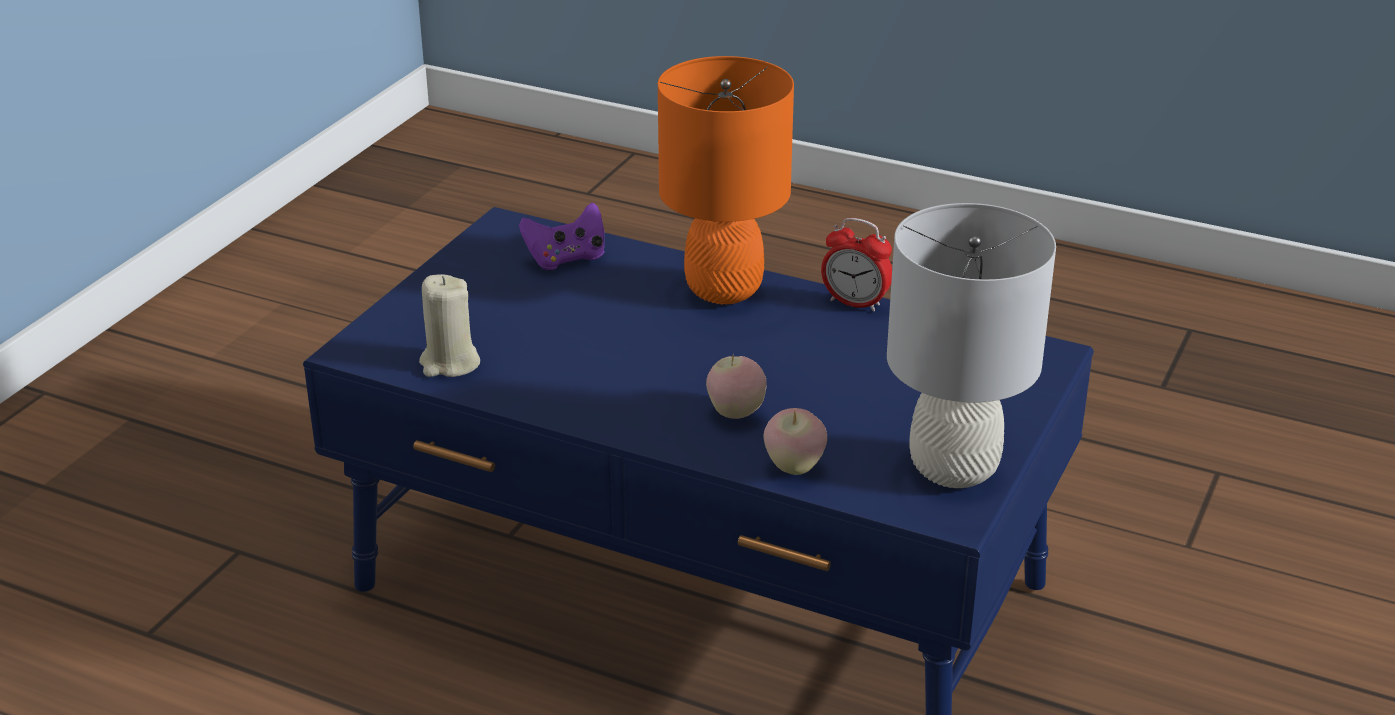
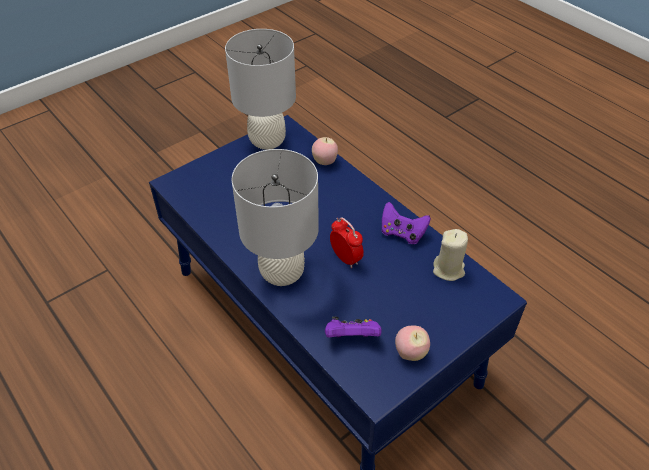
camera: 155 degrees left, 15 degrees up
orange table lamp [658,56,794,305] -> grey table lamp [232,149,319,286]
apple [706,354,767,419] -> apple moved to [395,325,430,361]
alarm clock [821,218,892,312] -> alarm clock moved to [330,217,364,268]
none -> purple game controller [381,202,431,244]

